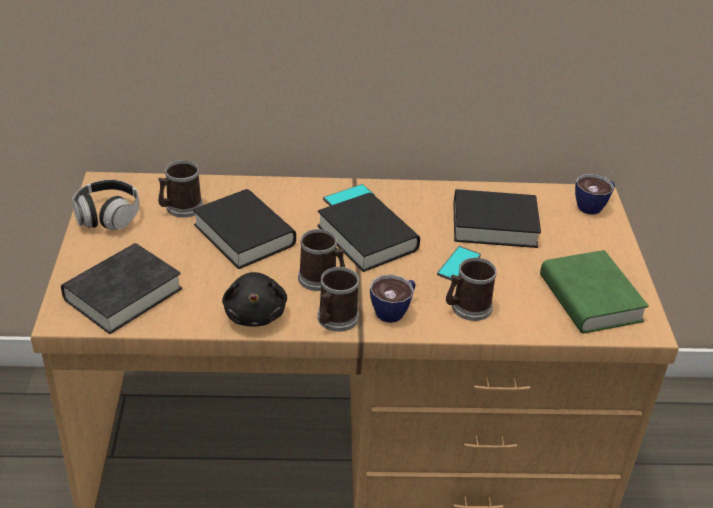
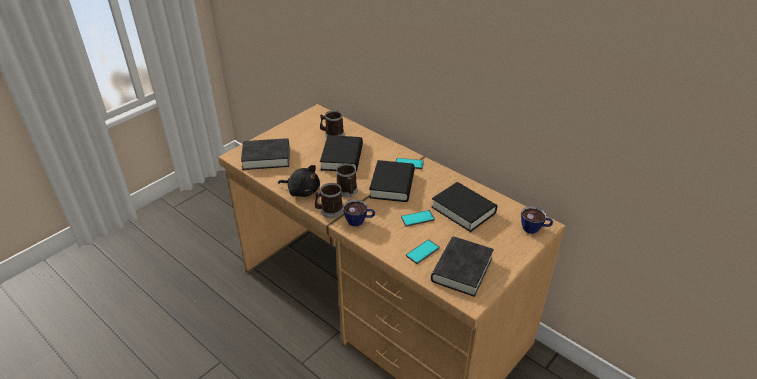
camera: 45 degrees right, 0 degrees up
headphones [72,180,140,230] -> none
black plush toy [222,272,287,327] -> black plush toy turned 105 degrees counterclockwise [278,165,320,197]
mug [446,257,497,321] -> none
green book [540,250,649,334] -> black book [431,237,494,297]
none -> phone [406,239,440,264]

